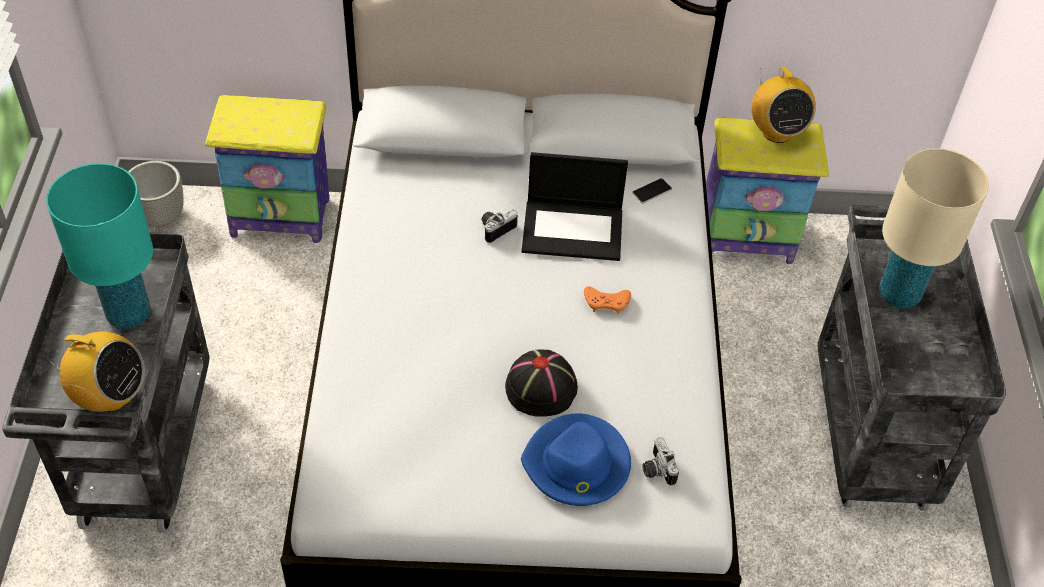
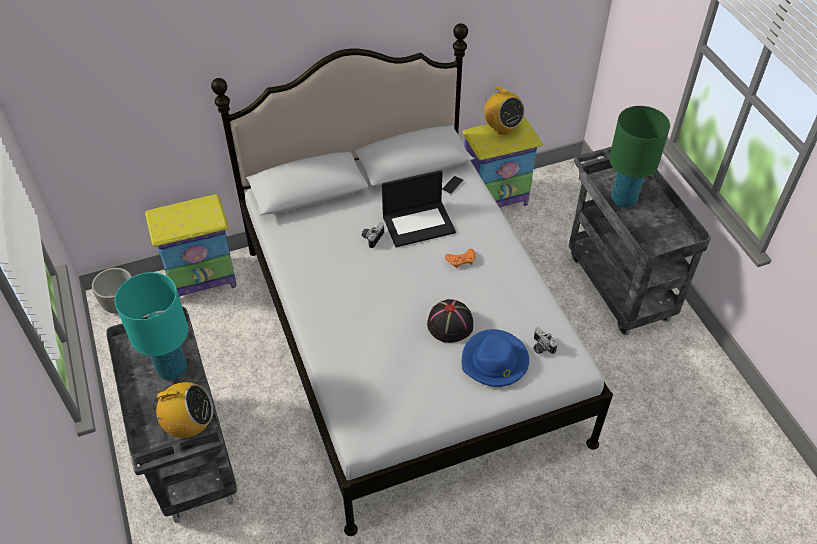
camera: 20 degrees left, 0 degrees up
beige table lamp [879,148,989,308] -> green table lamp [609,106,670,208]

